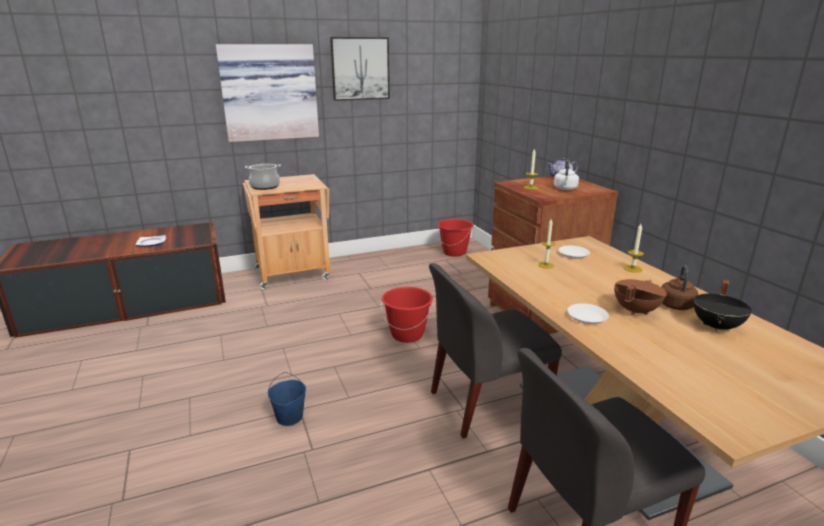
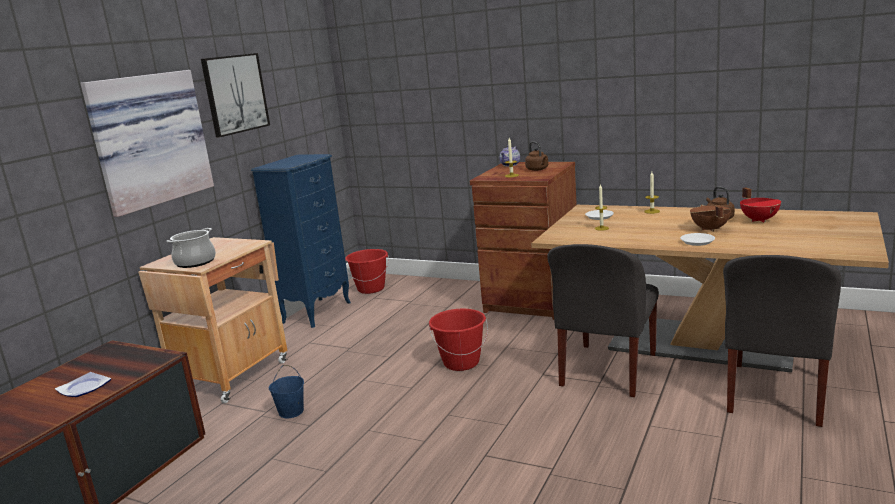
camera: 40 degrees left, 5 degrees down
blue bucket [268,372,306,426] -> blue bucket moved to [269,365,304,418]
white kettle [554,159,579,190] -> brown kettle [525,141,548,171]
black cooking pot [693,279,753,332] -> red cooking pot [740,187,781,223]
none -> blue dresser [251,154,351,328]

